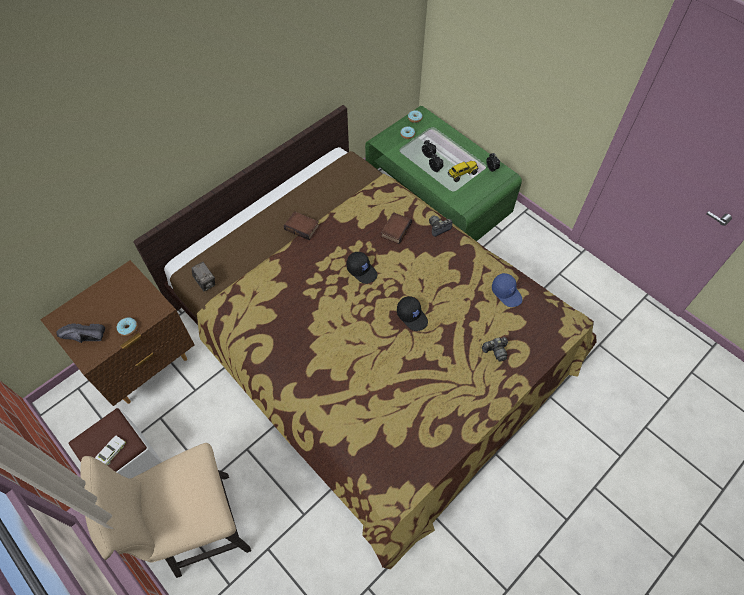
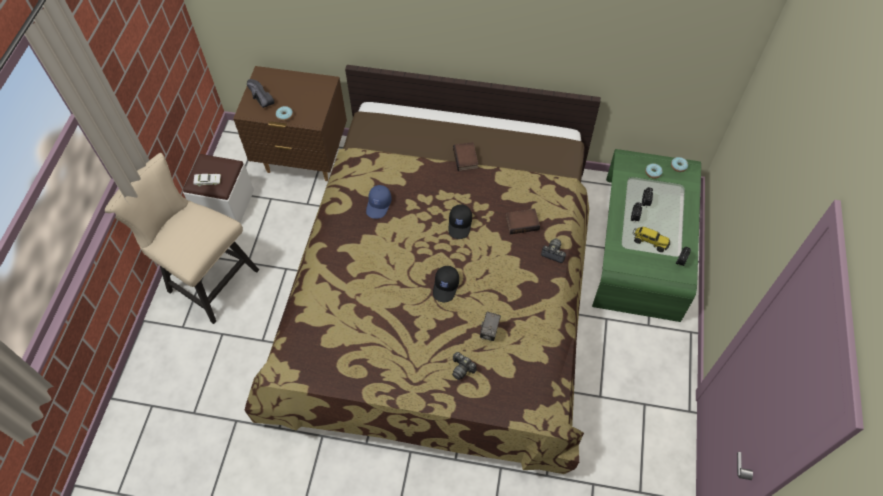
camera: 55 degrees right, 0 degrees up
camera [191,262,215,291] -> camera moved to [480,312,501,341]
blue cap [492,273,523,307] -> blue cap moved to [366,185,392,219]

